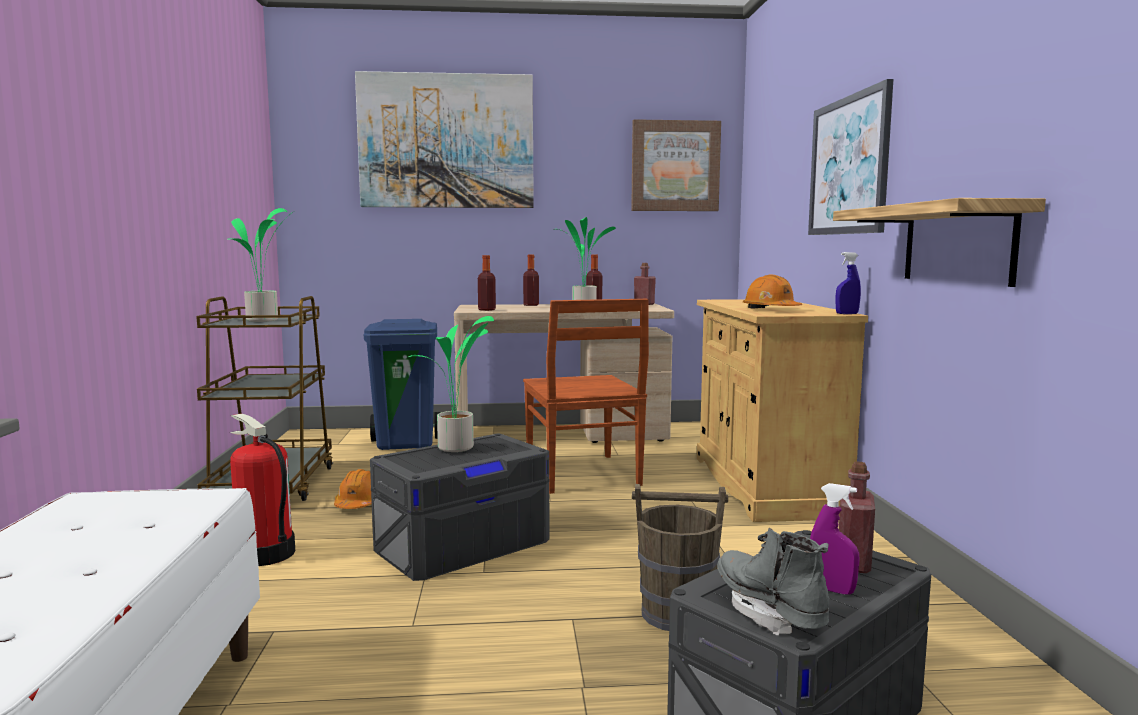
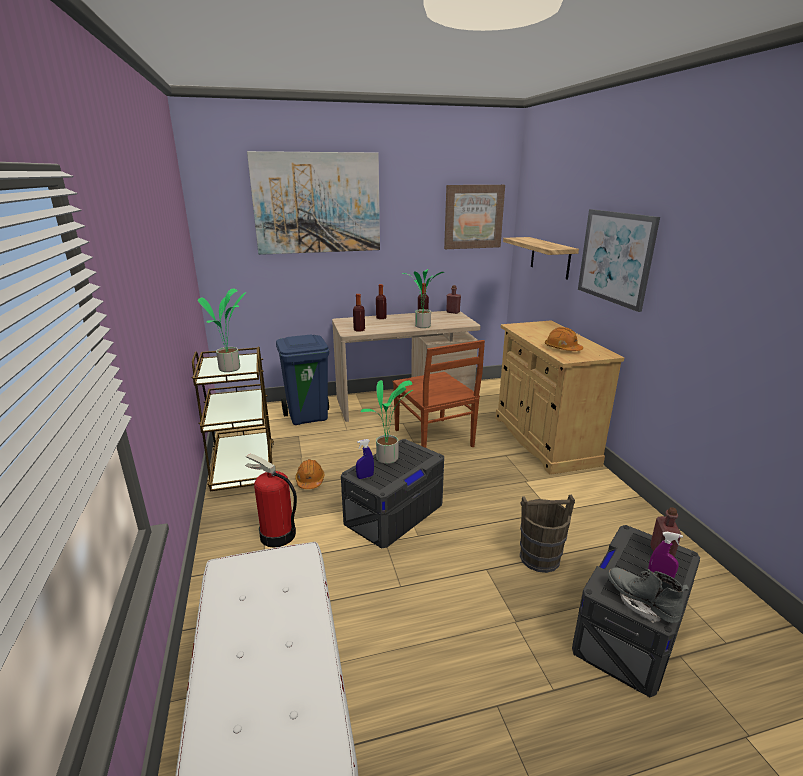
camera: 10 degrees left, 15 degrees up
shelf [833,198,1046,287] -> shelf moved to [503,237,579,279]
blue spray bottle [835,252,861,314] -> blue spray bottle moved to [356,439,374,479]

